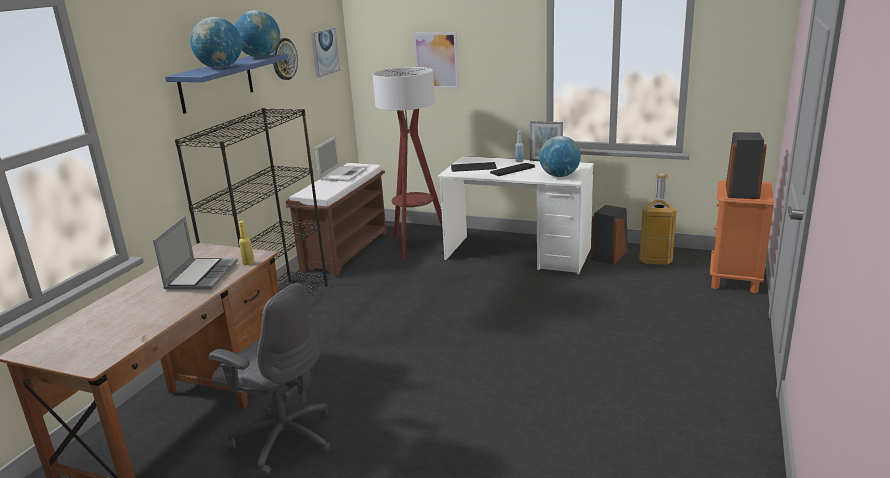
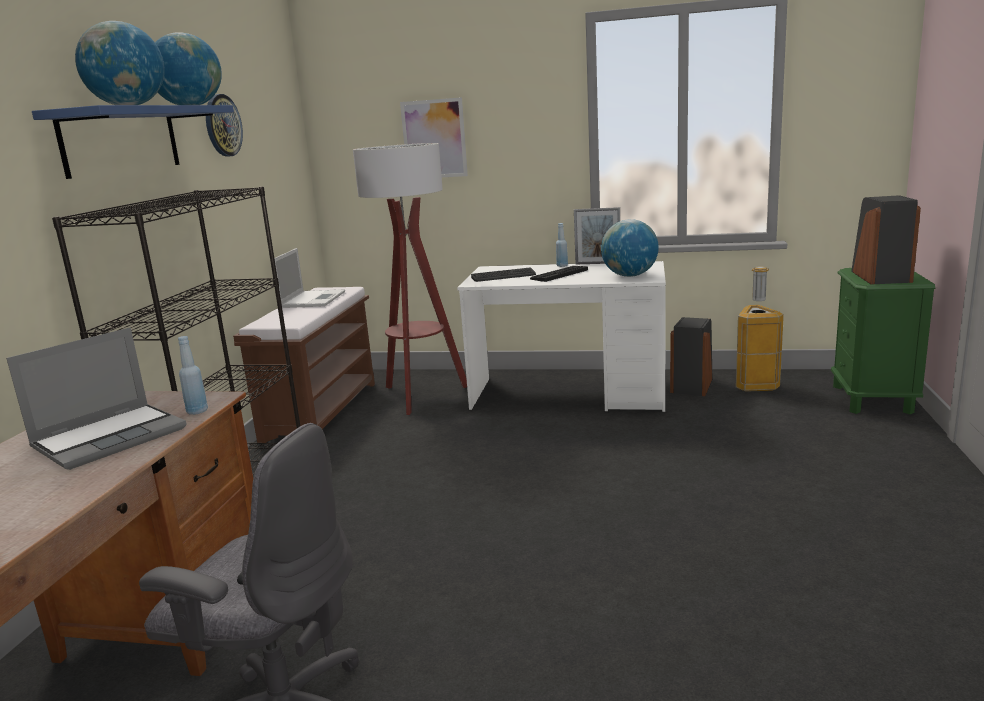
camera: 10 degrees left, 5 degrees down
laptop [153,216,238,290] -> laptop turned 45 degrees clockwise [6,328,187,470]
yellow bottle [239,221,255,265] -> blue bottle [178,336,208,415]
picture [311,28,340,78] -> none
orange nightstand [710,180,774,293] -> green nightstand [831,268,935,414]

